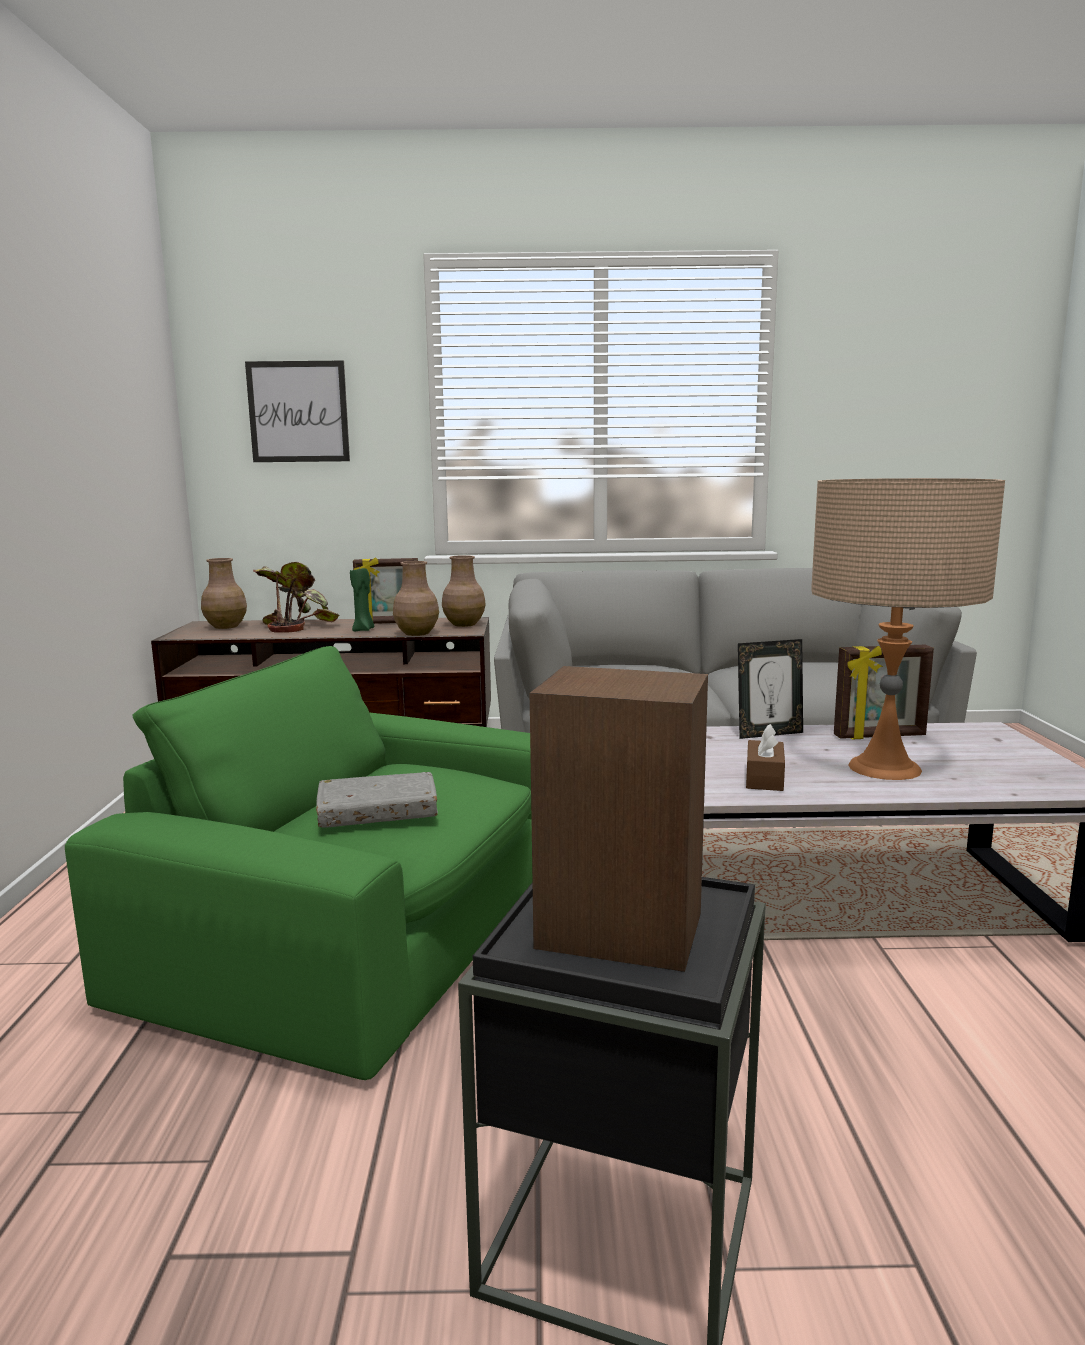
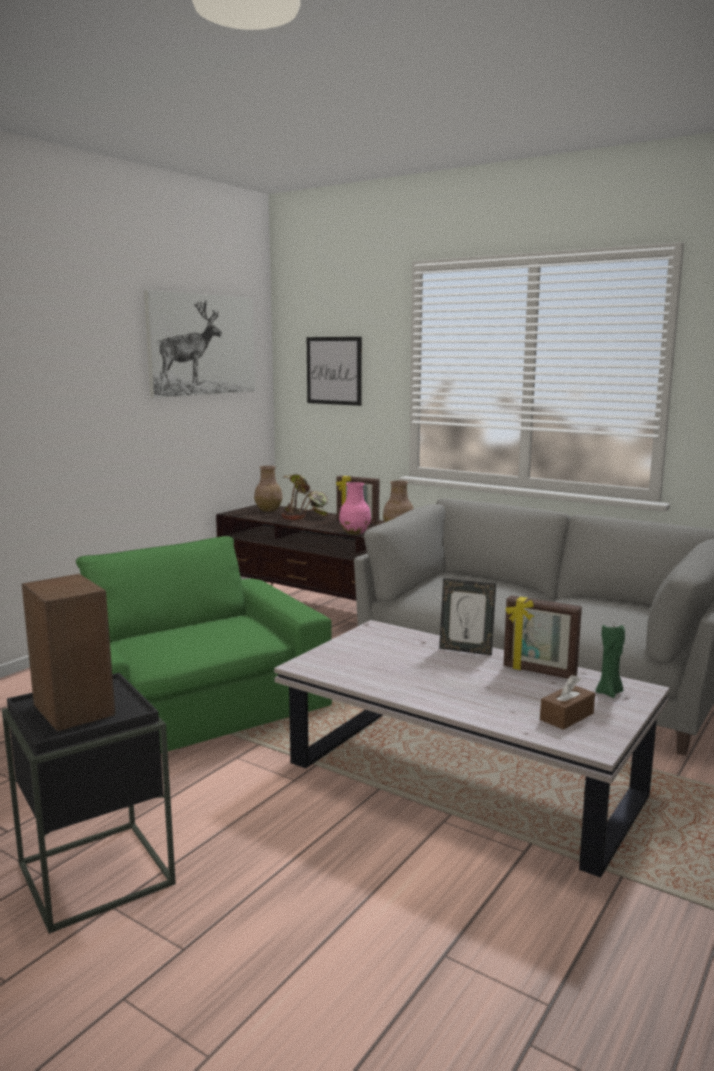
camera: 35 degrees right, 0 degrees up
grey book [316,772,438,828] -> none
green candle [350,568,374,631] -> green candle moved to [596,625,625,698]
brown vase [393,561,439,636] -> pink vase [339,482,371,535]
brown tissue box [746,724,785,791] -> brown tissue box moved to [540,675,595,730]
beige table lamp [811,478,1005,780] -> none
none -> picture [144,290,255,398]

